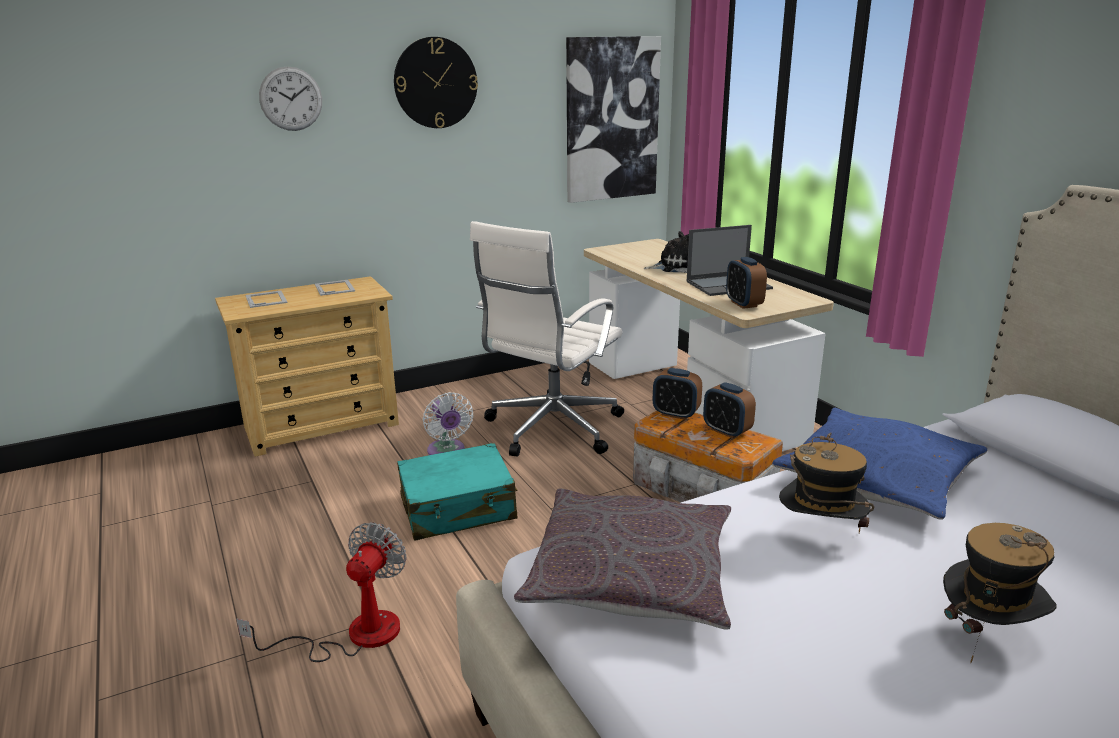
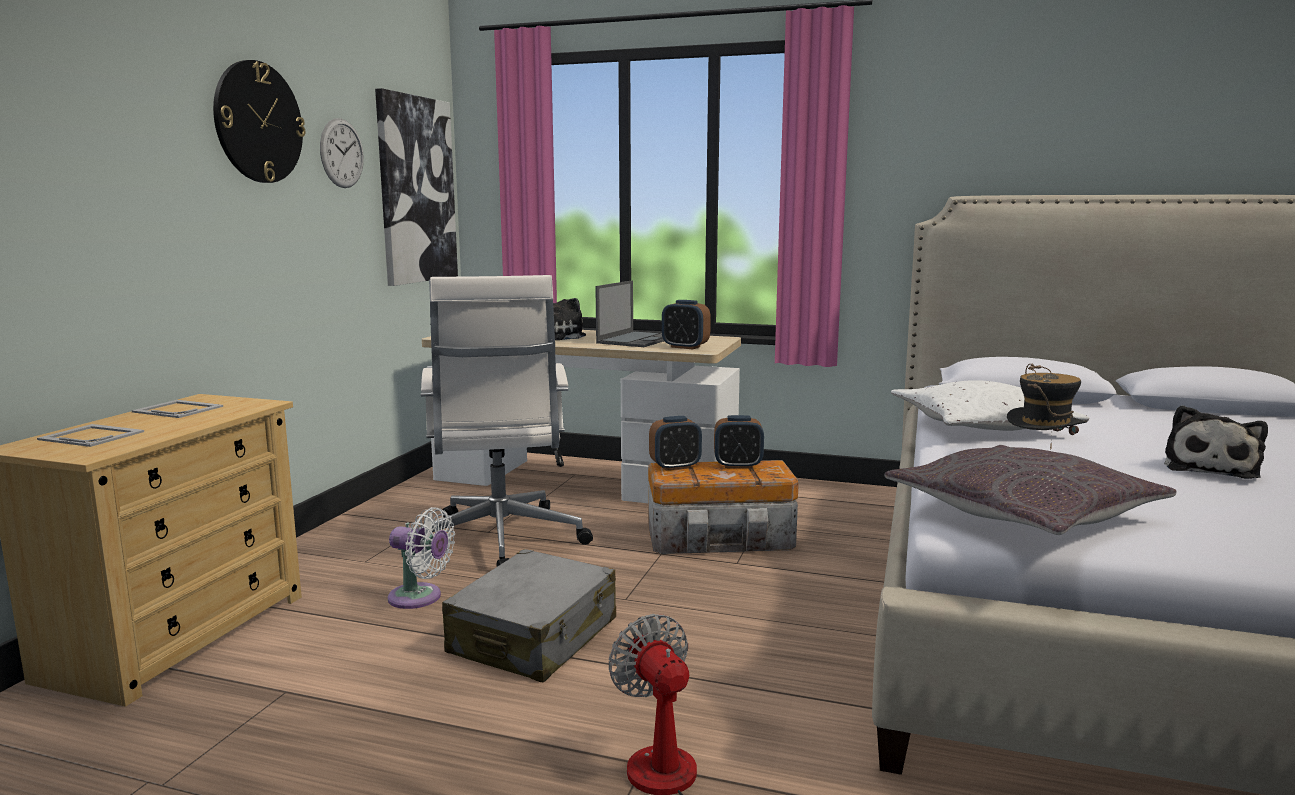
camera: 45 degrees left, 10 degrees down
wall clock [259,66,322,131] -> wall clock moved to [320,118,364,188]
turquoise suitcase [397,443,518,541] -> grey suitcase [442,549,616,683]
blue pillow [772,408,987,520] -> white pillow [891,380,1089,431]
hat [943,523,1057,664] -> plush toy [1164,405,1268,479]

